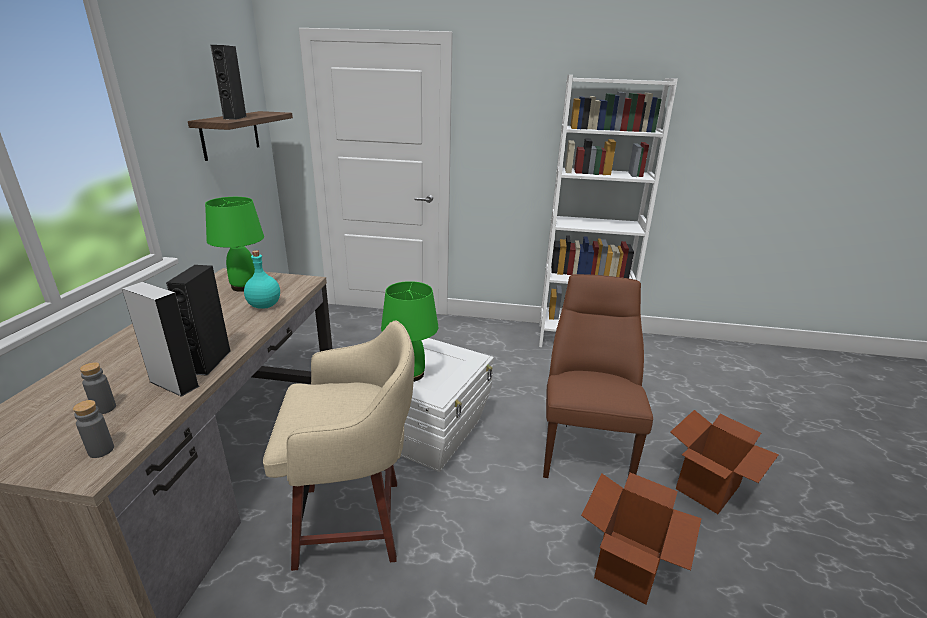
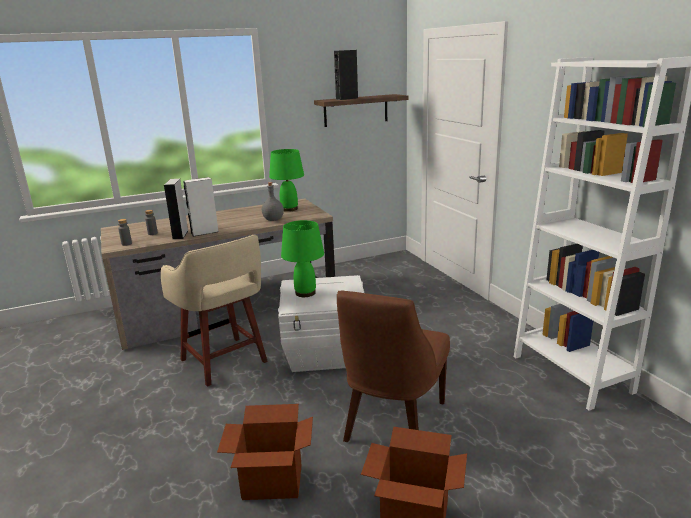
camera: 60 degrees right, 5 degrees down
black speaker [166,265,231,376] -> white speaker [183,177,219,237]
turquoise bottle [244,250,280,309] -> grey bottle [262,182,284,221]
brown chair [543,274,653,478] -> brown chair turned 135 degrees clockwise [337,290,450,442]

